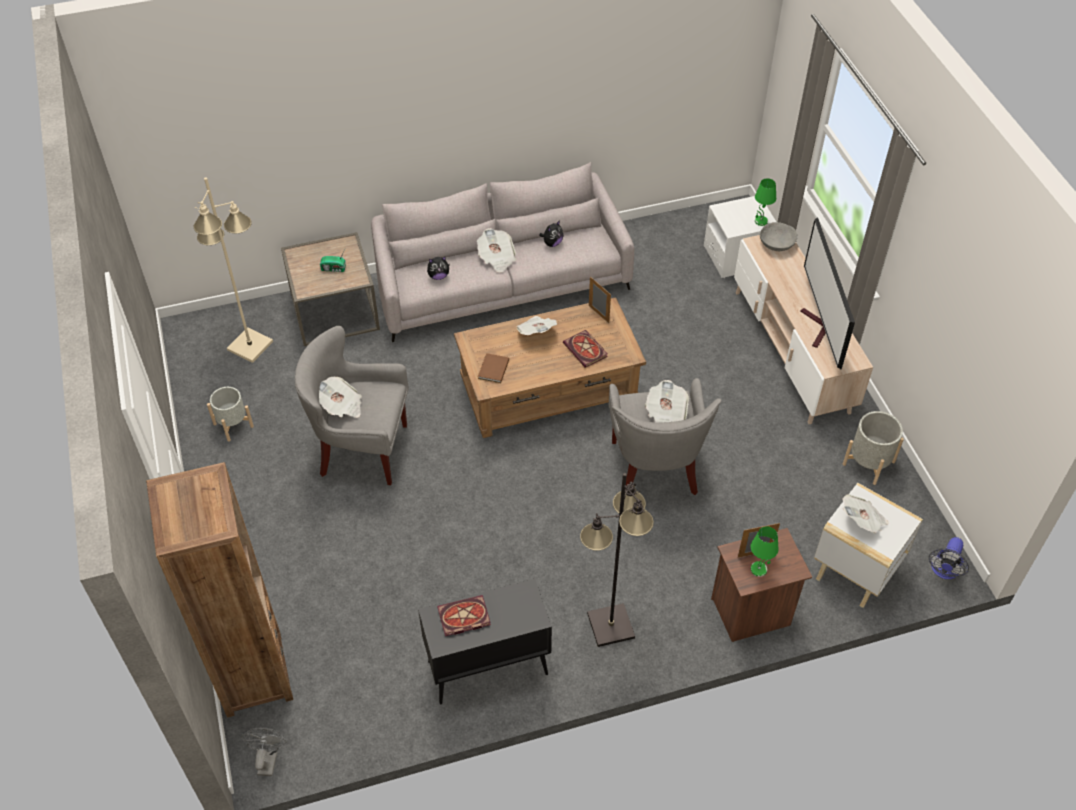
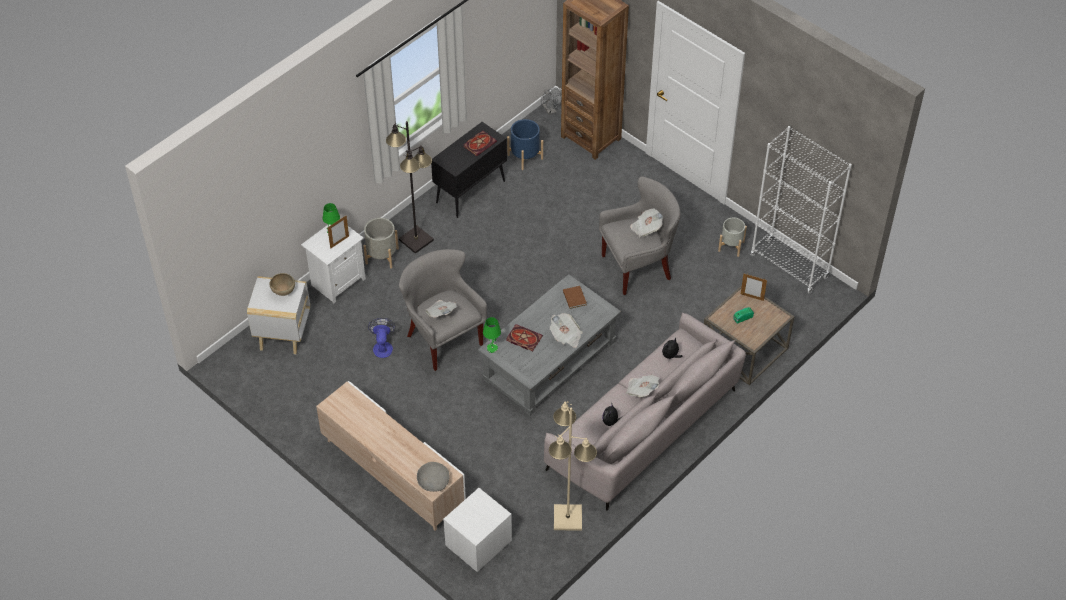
camera: 150 degrees right, 0 degrees up
beige floor lamp [193,177,273,363] -> beige floor lamp moved to [549,401,597,531]
brown coffee table [454,297,646,438] -> grey coffee table [478,274,621,416]
picture frame [589,277,611,323] -> picture frame moved to [741,274,767,301]
brown nightstand [711,528,812,642] -> white nightstand [301,224,366,304]
green table lamp [755,178,776,226] -> green table lamp moved to [483,317,501,353]
television [800,217,855,370] -> none
grey planter [843,411,904,485] -> grey planter moved to [363,218,399,268]
newspaper [843,494,889,534] -> brown bowl [270,273,295,296]
fan [929,537,969,579] -> fan moved to [368,318,396,358]
none -> blue planter [507,119,543,170]
none -> white bookcase [751,126,852,294]

